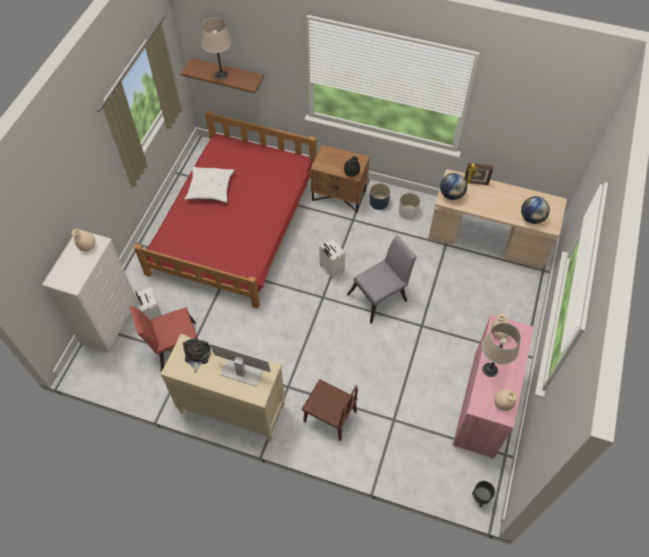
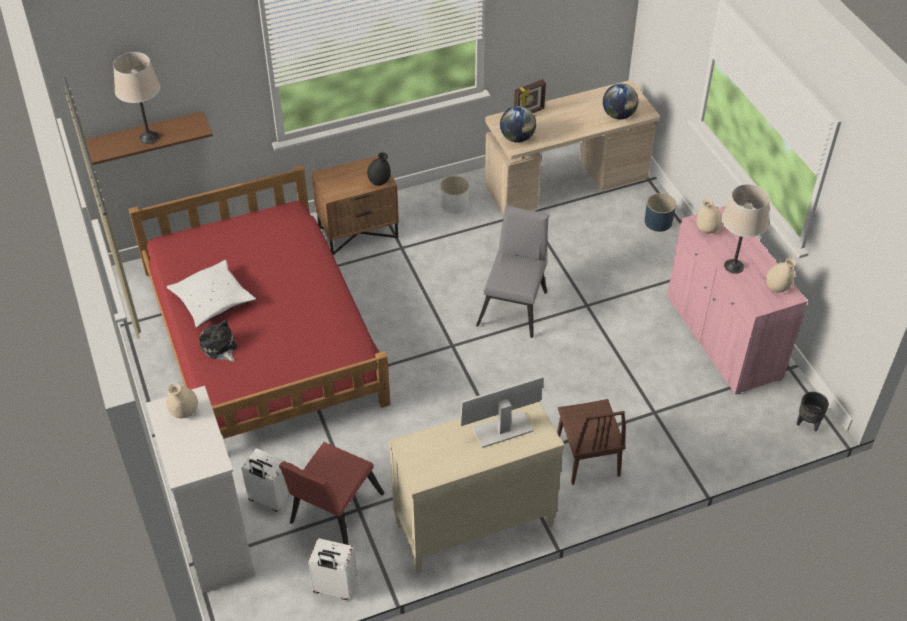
camera: 40 degrees left, 10 degrees down
plush toy [182,338,211,373] -> plush toy moved to [199,320,237,362]
brown chair [301,379,358,441] -> brown chair turned 90 degrees clockwise [557,399,626,485]
white suitcase [319,238,345,278] -> white suitcase moved to [308,538,357,600]
blue planter [370,183,390,210] -> blue planter moved to [645,193,676,232]

